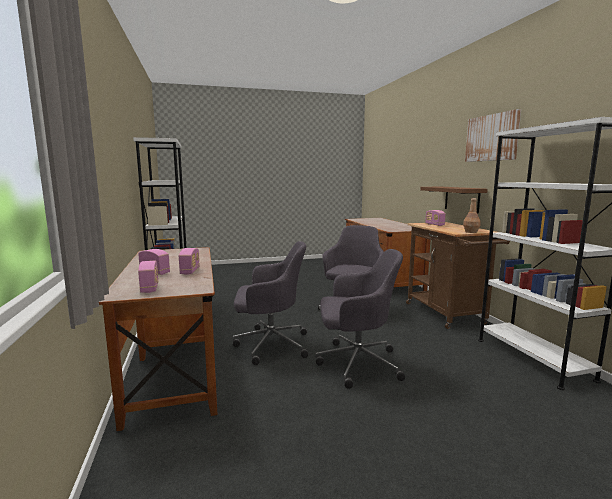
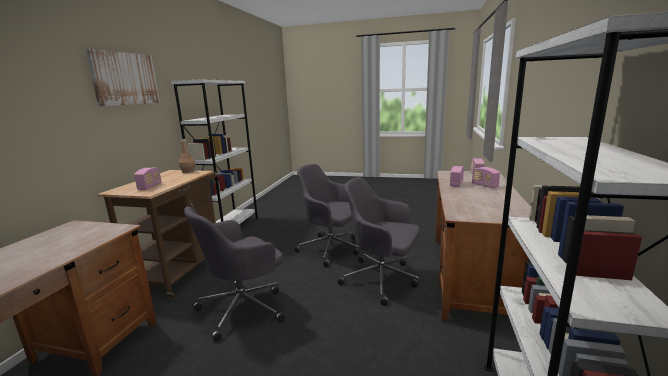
camera: 150 degrees left, 5 degrees up
brown shelf [420,187,488,213] -> none

